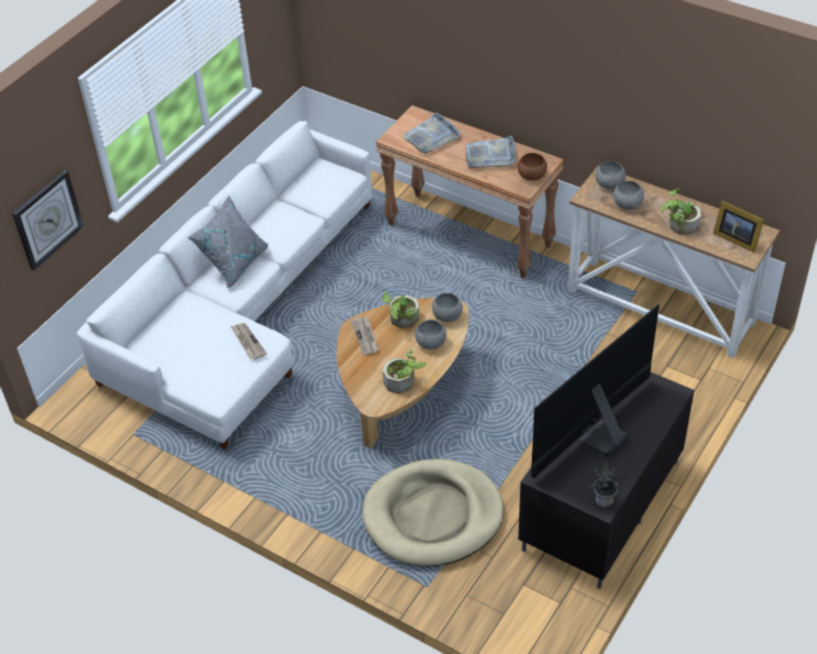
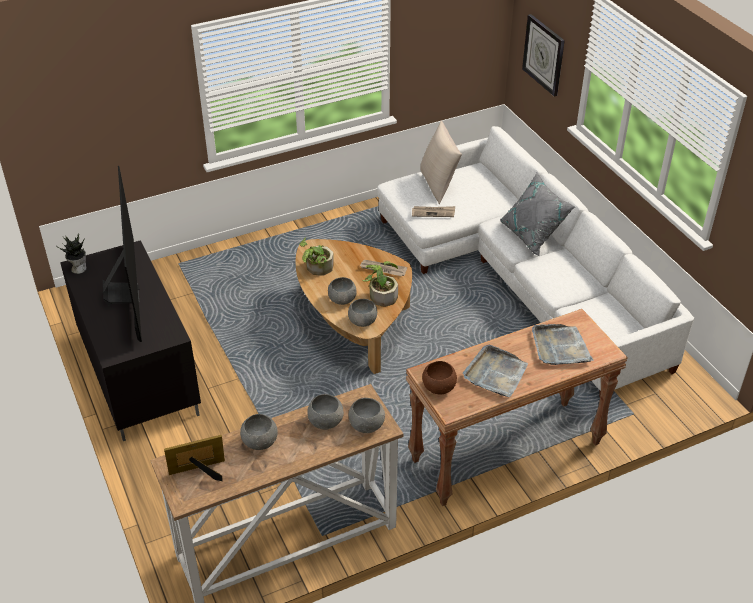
camera: 120 degrees right, 5 degrees down
beige dog bed [362,459,504,567] -> none
potted plant [660,188,701,235] -> grey bowl [240,414,278,450]
none -> beige pillow [420,121,462,204]

